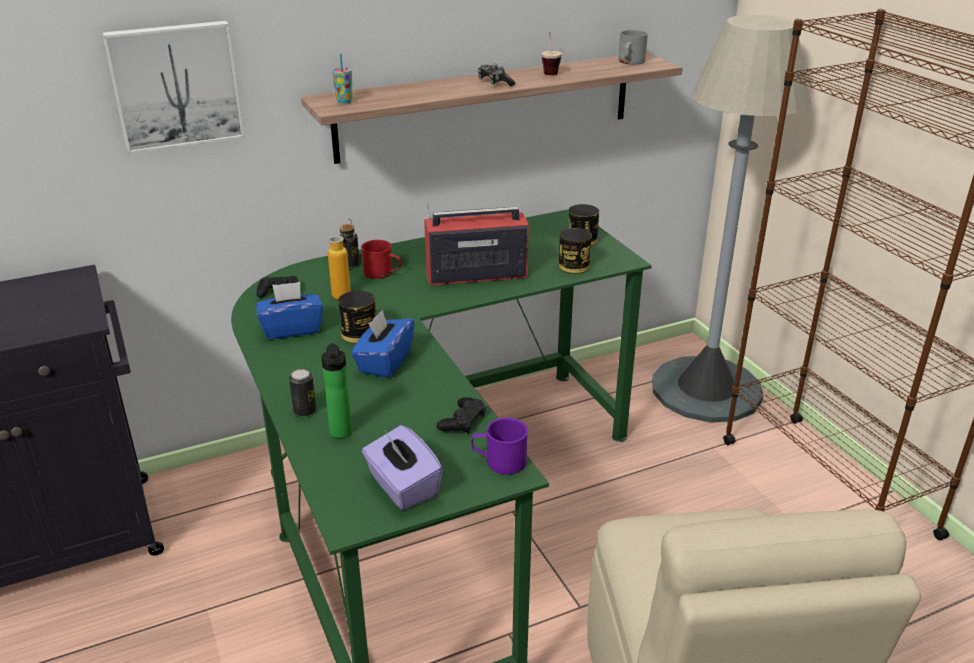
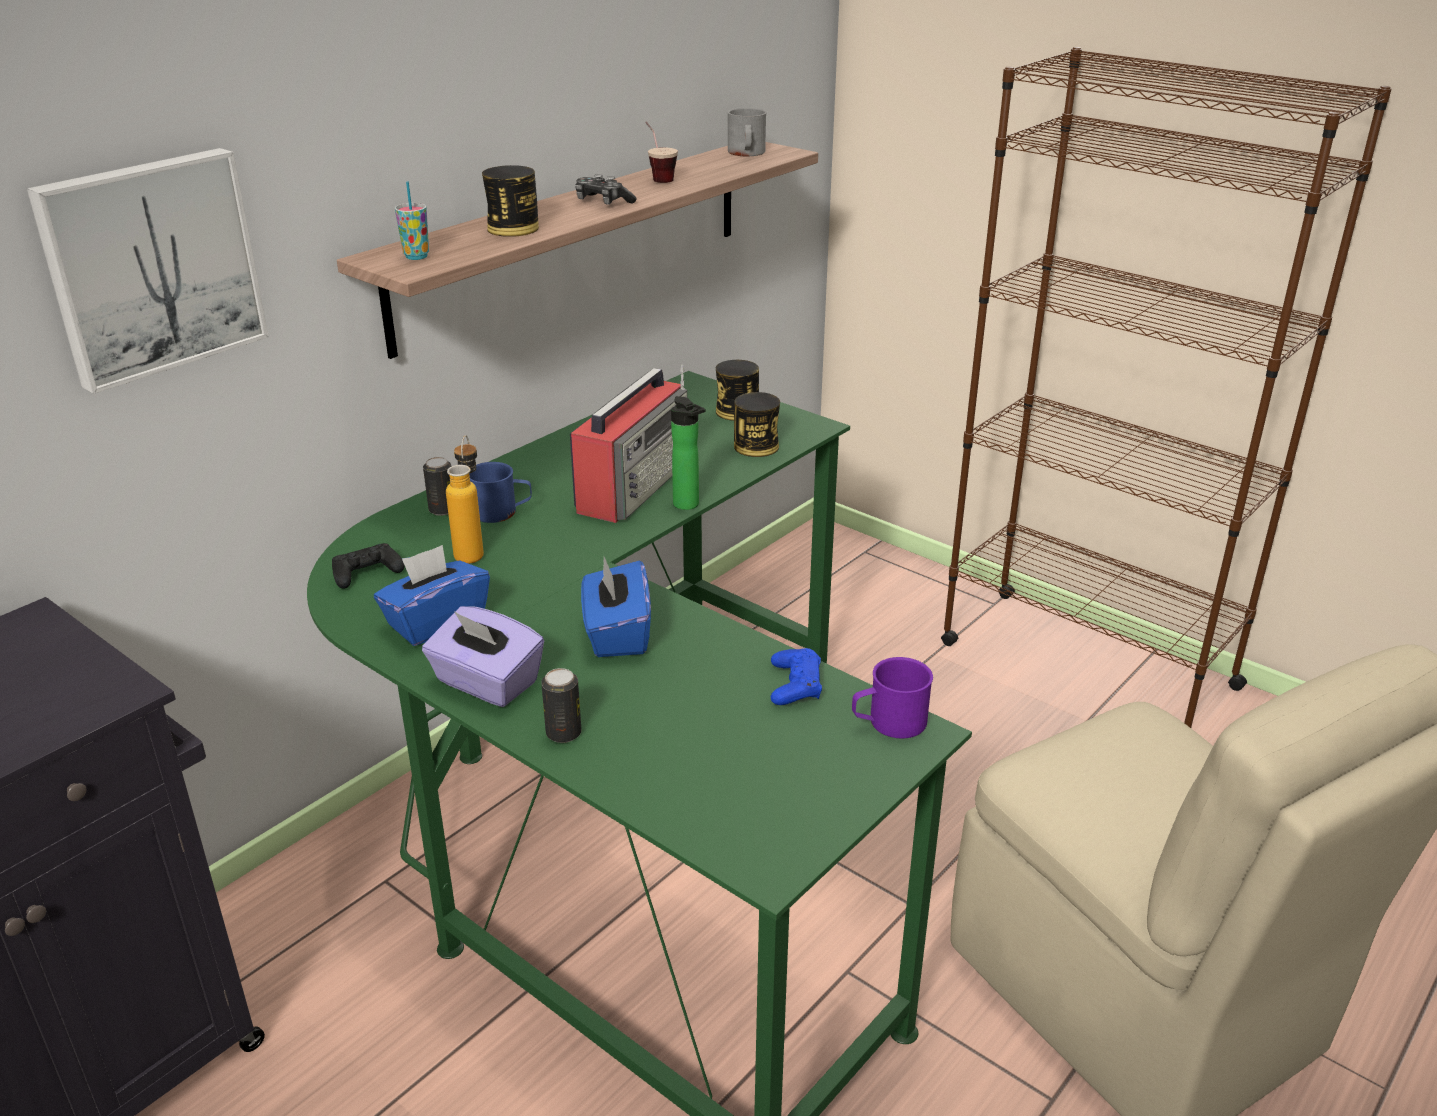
camera: 25 degrees left, 0 degrees up
bottle [321,343,352,438] -> bottle moved to [671,396,706,510]
can [338,291,376,344] -> can moved to [482,165,539,237]
red mug [361,240,401,279] -> blue mug [469,462,532,523]
purple tissue box [362,425,443,510] -> purple tissue box moved to [422,606,544,707]
radio [424,202,529,286] -> radio turned 150 degrees clockwise [570,365,687,523]
black game controller [436,397,486,434] -> blue game controller [771,648,822,705]
grey floor lamp [652,15,810,423] -> none

